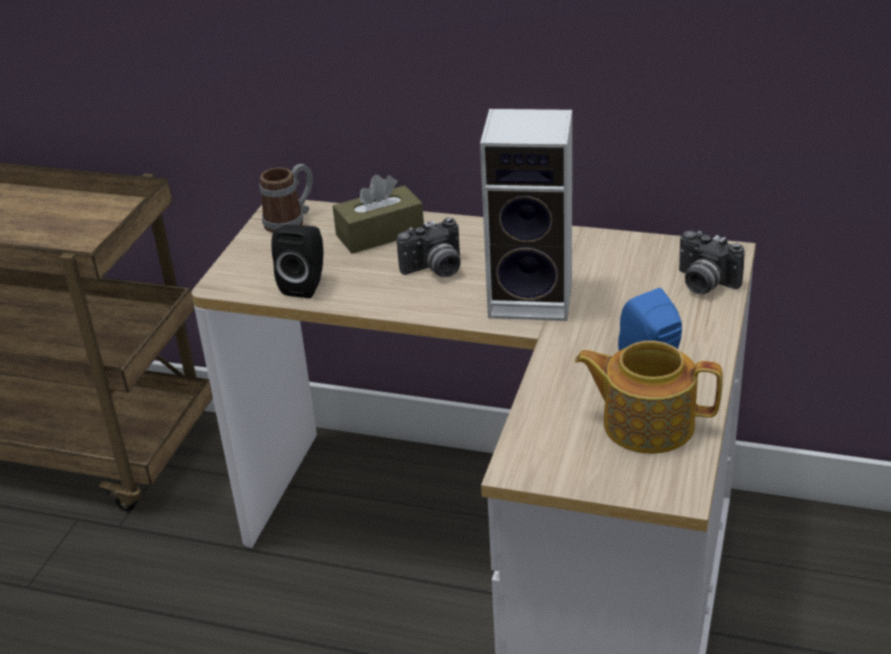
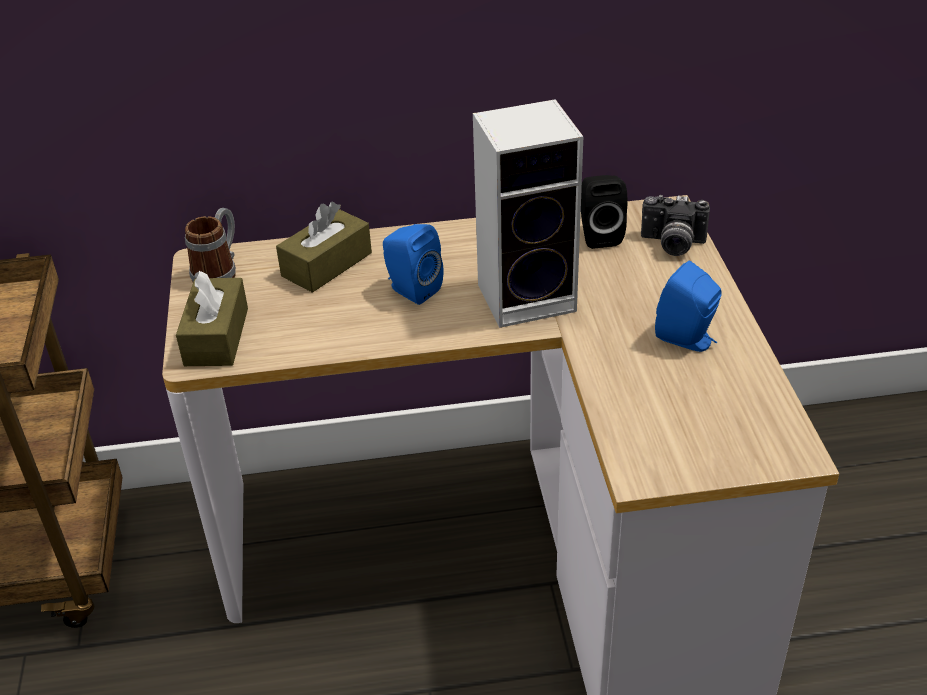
camera: 25 degrees left, 5 degrees up
black speaker [271,225,323,298] -> black speaker moved to [581,175,628,249]
camera [397,217,461,277] -> blue speaker [383,224,443,305]
teapot [575,341,723,454] -> none
none -> brown tissue box [176,271,248,366]

